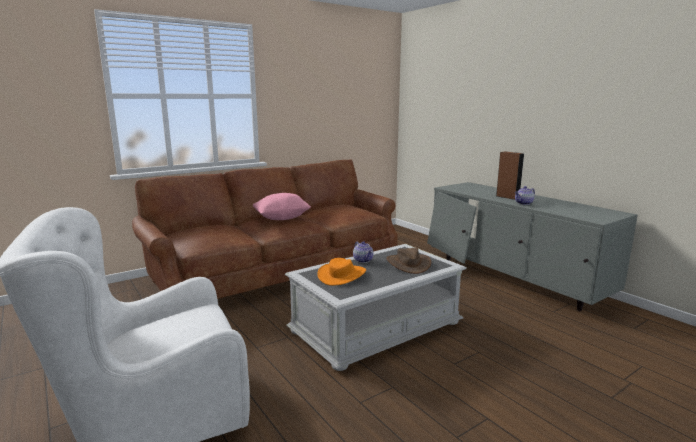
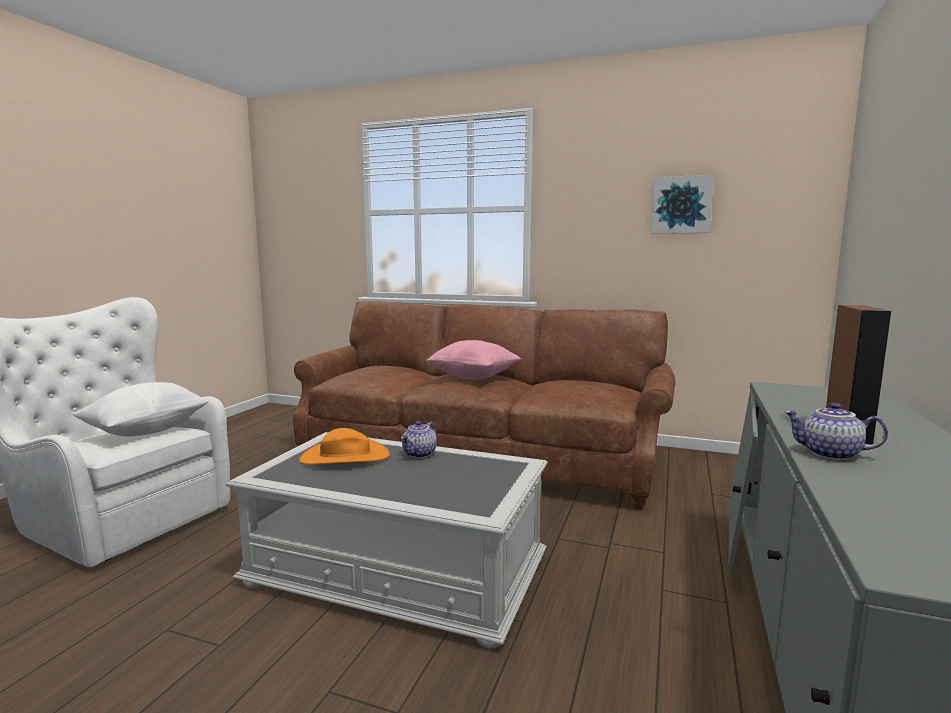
camera: 55 degrees right, 5 degrees down
brown hat [387,248,431,274] -> none
none -> white pillow [73,382,208,437]
none -> picture [651,175,714,234]

